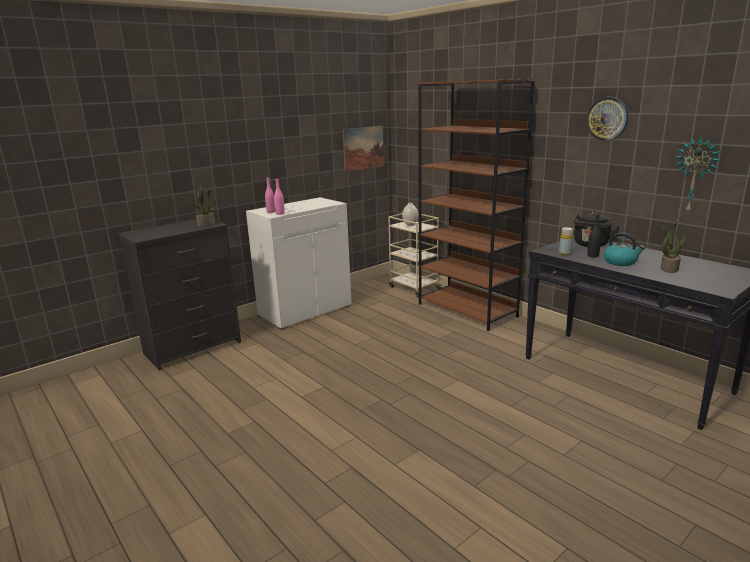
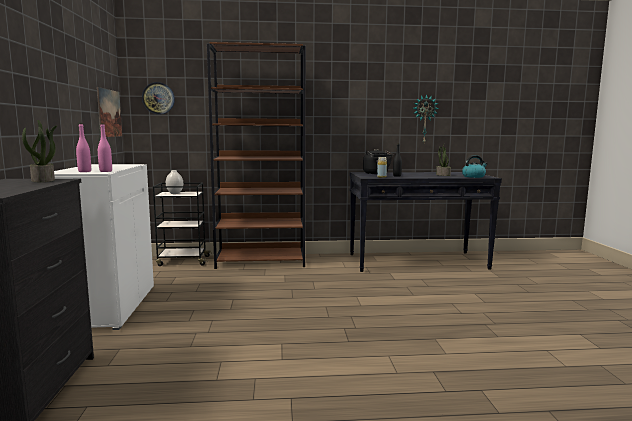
camera: 55 degrees left, 10 degrees down
beige cart [389,213,443,298] -> black cart [153,183,212,266]
wall clock [586,97,628,141] -> wall clock moved to [142,82,175,114]
kettle [604,232,645,266] -> kettle moved to [462,155,487,178]

